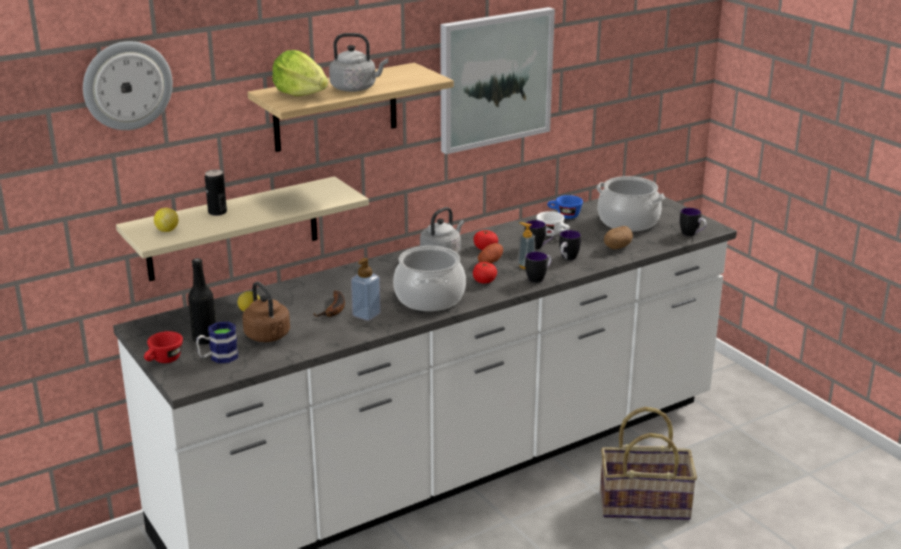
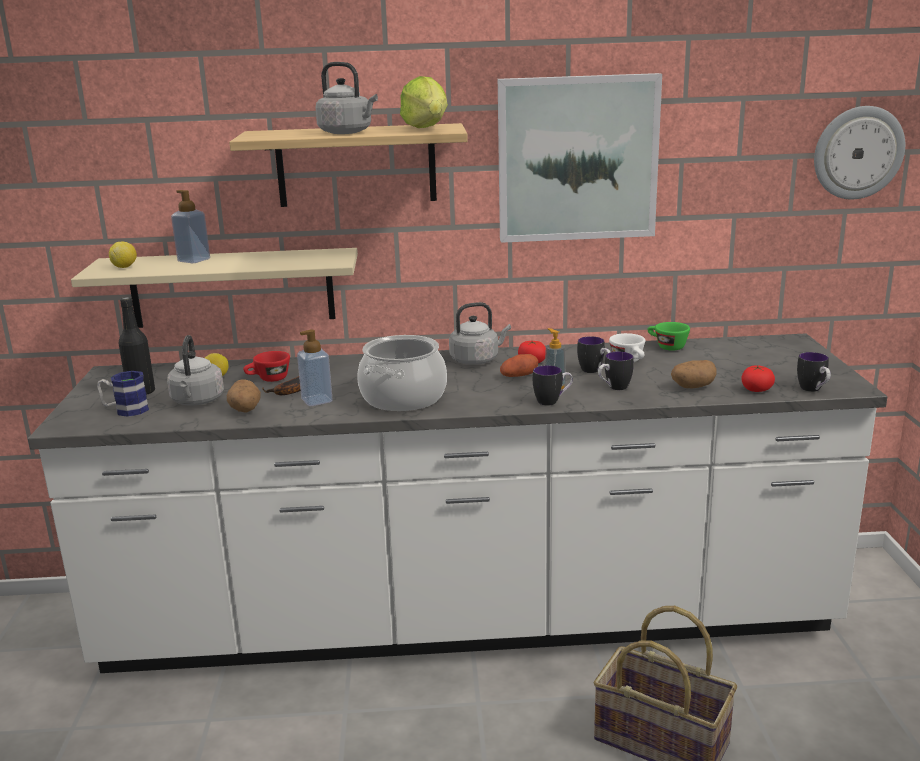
camera: 30 degrees right, 5 degrees down
wall clock [83,41,173,130] -> wall clock moved to [814,106,905,199]
red cup [144,331,183,363] -> red cup moved to [243,351,290,382]
can [205,170,227,216] -> soap dispenser [171,190,210,263]
brown kettle [242,282,290,342] -> grey kettle [167,335,224,406]
lettuce [272,50,328,96] -> lettuce moved to [400,76,448,128]
tomato [473,262,497,284] -> tomato moved to [742,365,775,392]
blue cup [547,195,583,219] -> green cup [648,322,690,351]
cooking pot [597,176,665,231] -> none
none -> potato [227,379,261,413]

